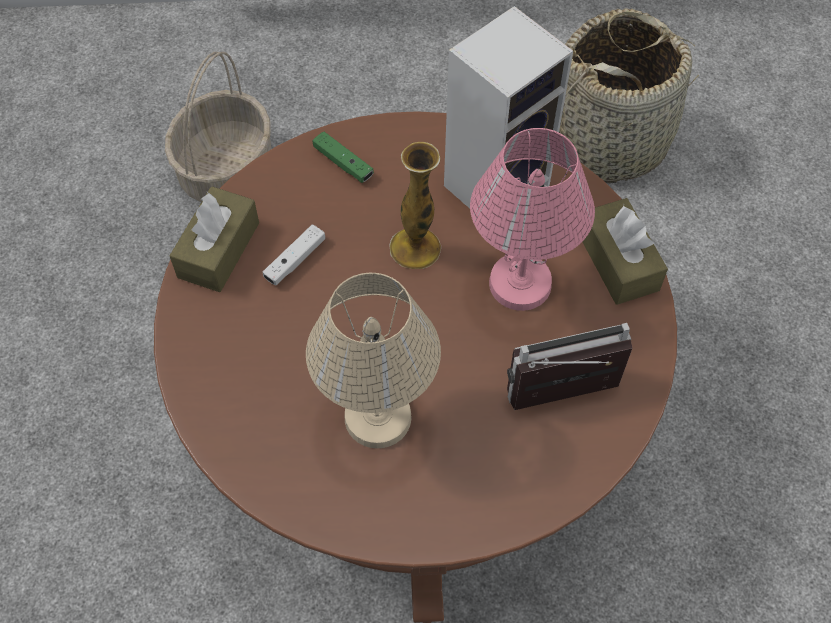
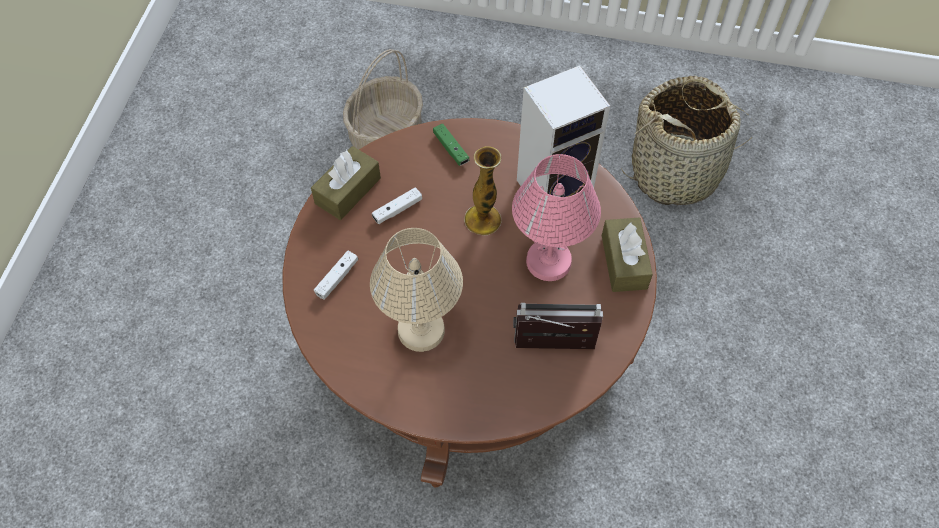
camera: 15 degrees right, 0 degrees up
none -> white game controller [314,251,358,300]

